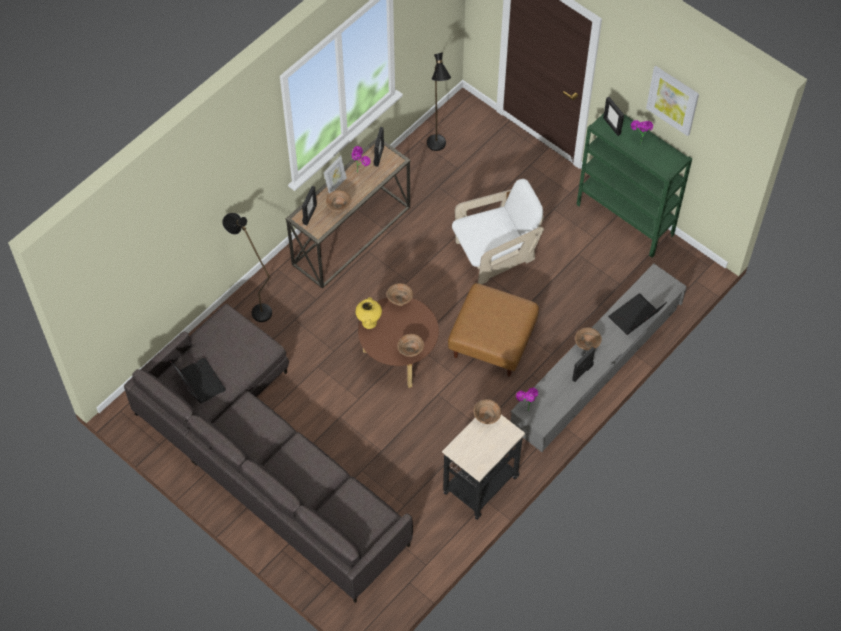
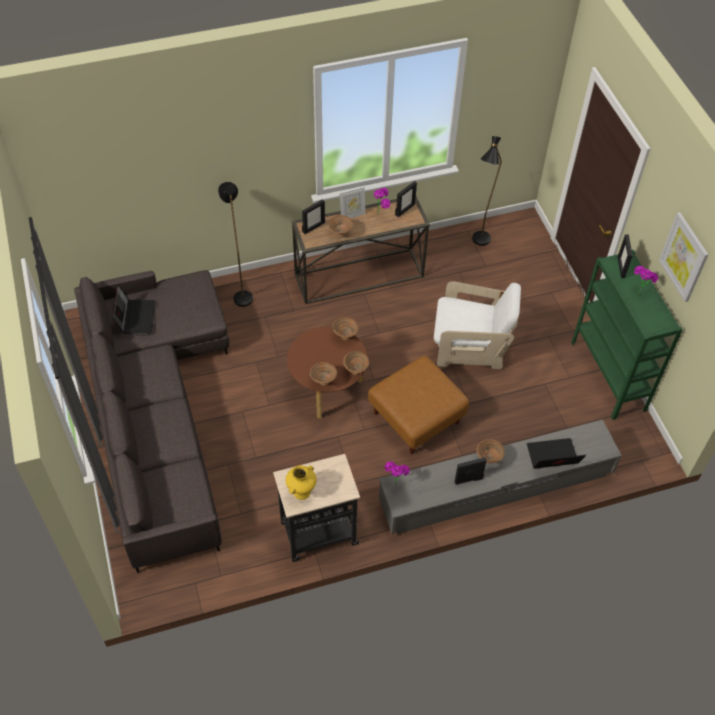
camera: 30 degrees right, 5 degrees down
yellow vase [356,297,382,329] -> yellow vase moved to [286,465,316,500]
brown bowl [473,399,501,424] -> brown bowl moved to [343,351,369,375]

